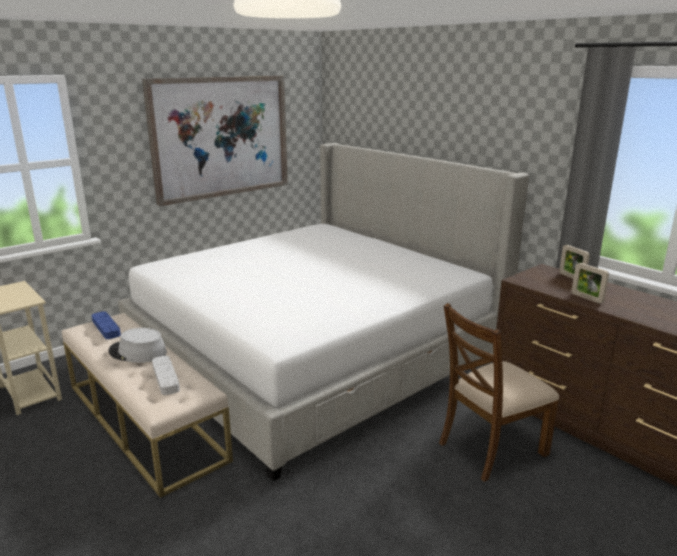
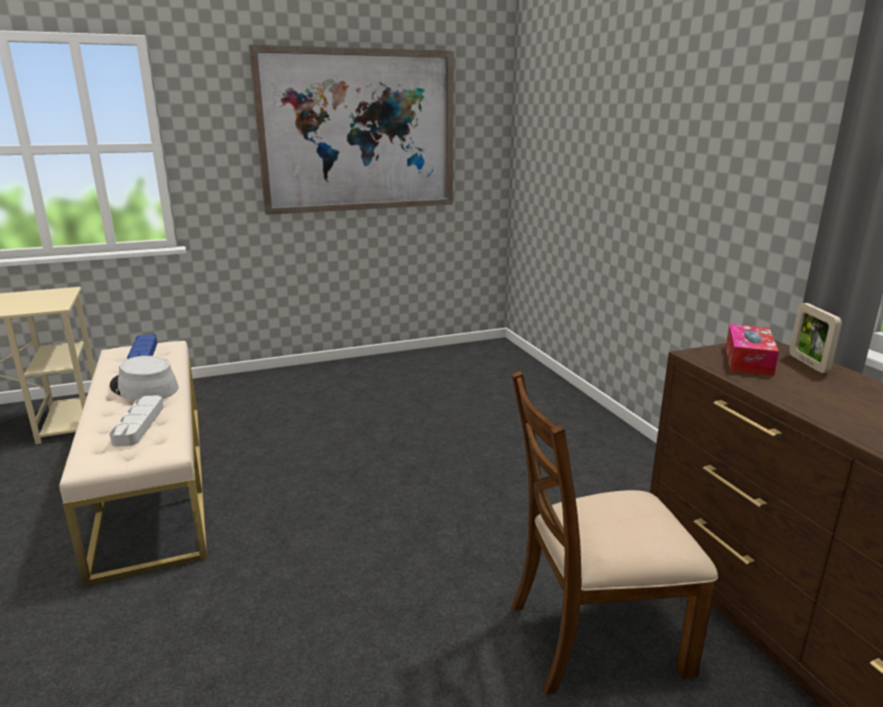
camera: 20 degrees right, 0 degrees up
bed [118,143,529,481] -> none
picture frame [572,263,609,303] -> none
none -> tissue box [726,324,779,376]

